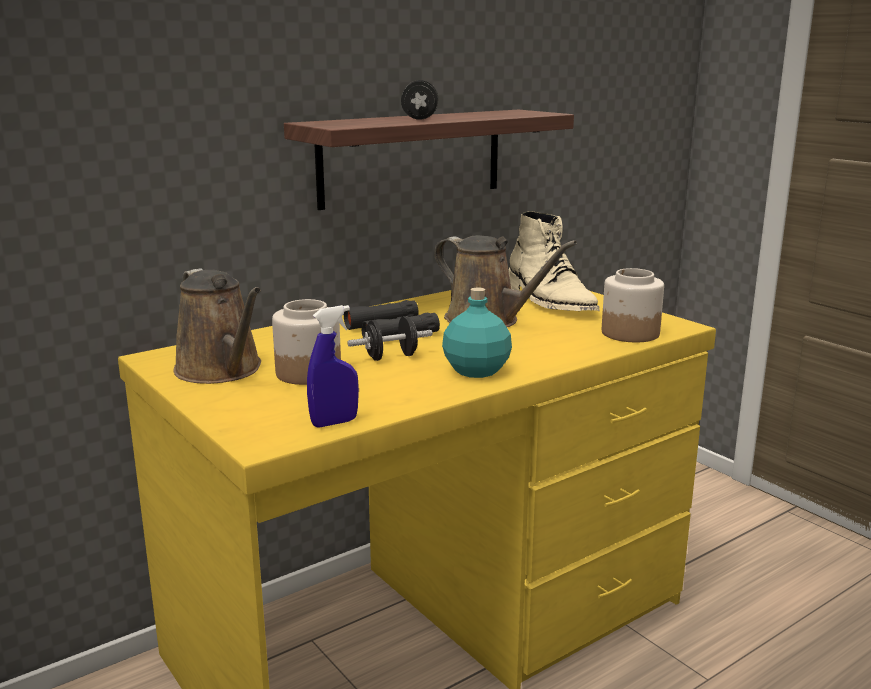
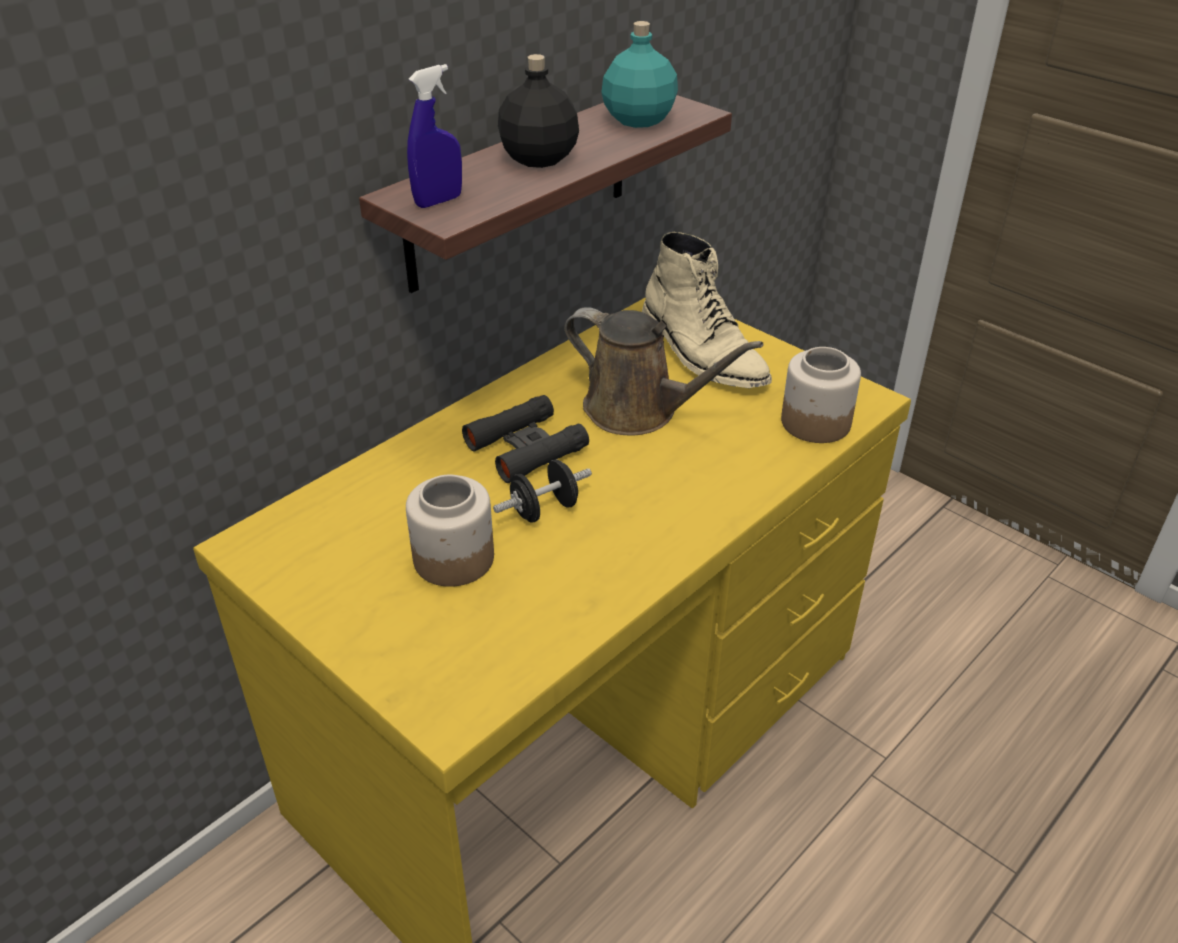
camera: 10 degrees left, 20 degrees up
brown watering can [173,268,261,384] -> none
blue spray bottle [307,305,359,428] -> blue spray bottle moved to [407,64,462,208]
black dumbbell [401,80,438,120] -> black bottle [498,54,579,168]
turquoise bottle [442,288,512,378] -> turquoise bottle moved to [601,21,678,128]

